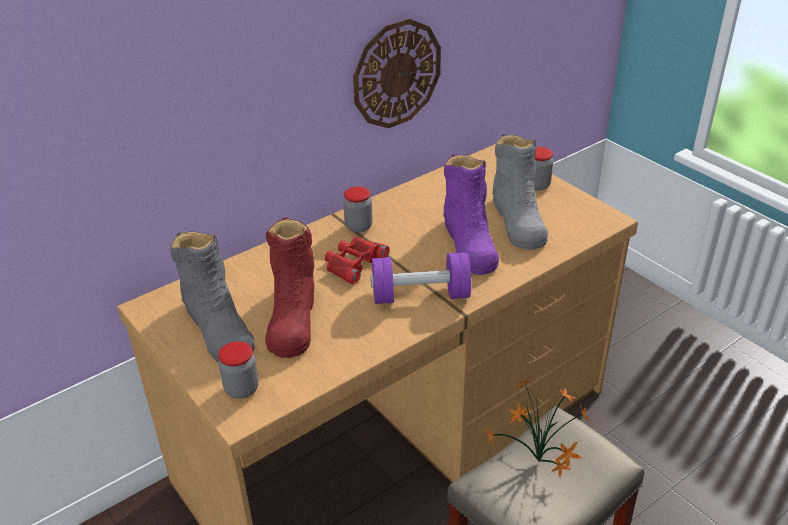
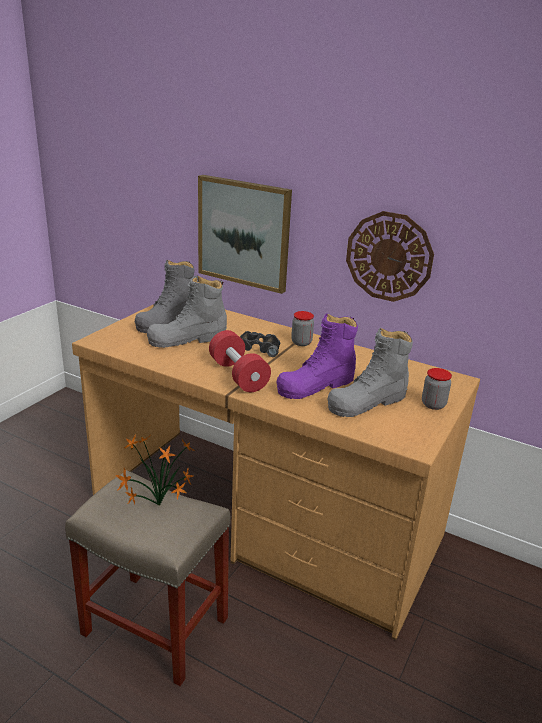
camera: 65 degrees right, 10 degrees down
jar [218,341,259,399] -> none
red boot [265,218,315,358] -> grey boot [147,275,227,348]
red binoculars [325,236,390,285] -> black binoculars [240,331,280,357]
purple dumbbell [371,252,471,304] -> red dumbbell [209,330,271,392]
none -> picture [198,175,292,294]

